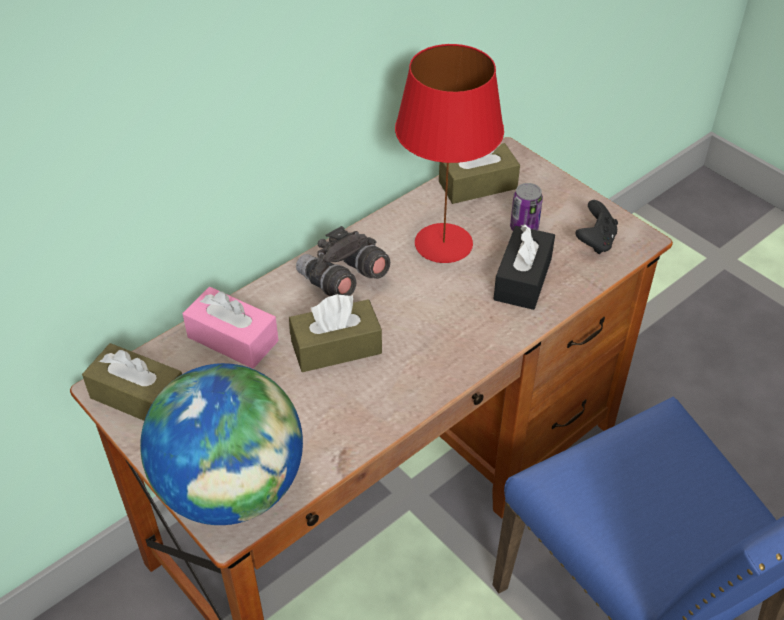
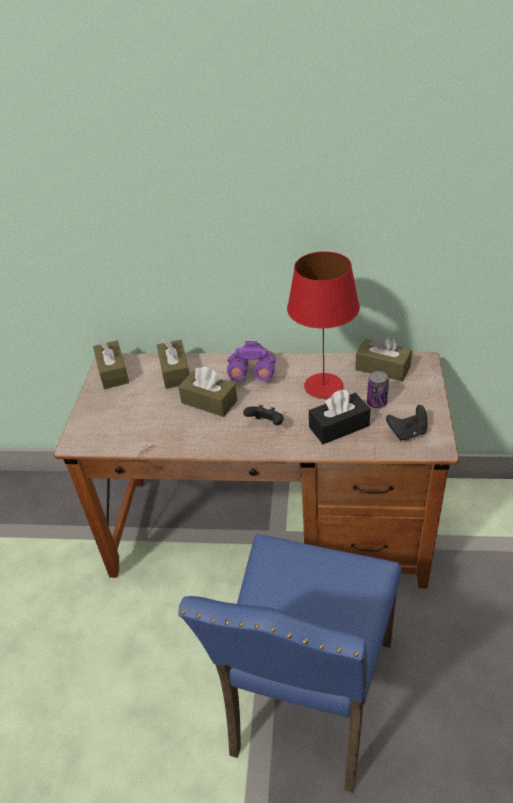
camera: 50 degrees right, 5 degrees down
globe [140,363,303,525] -> none
pink tissue box [182,287,279,369] -> brown tissue box [157,339,189,389]
grey binoculars [296,226,390,296] -> purple binoculars [227,341,276,381]
none -> black game controller [243,405,284,425]

